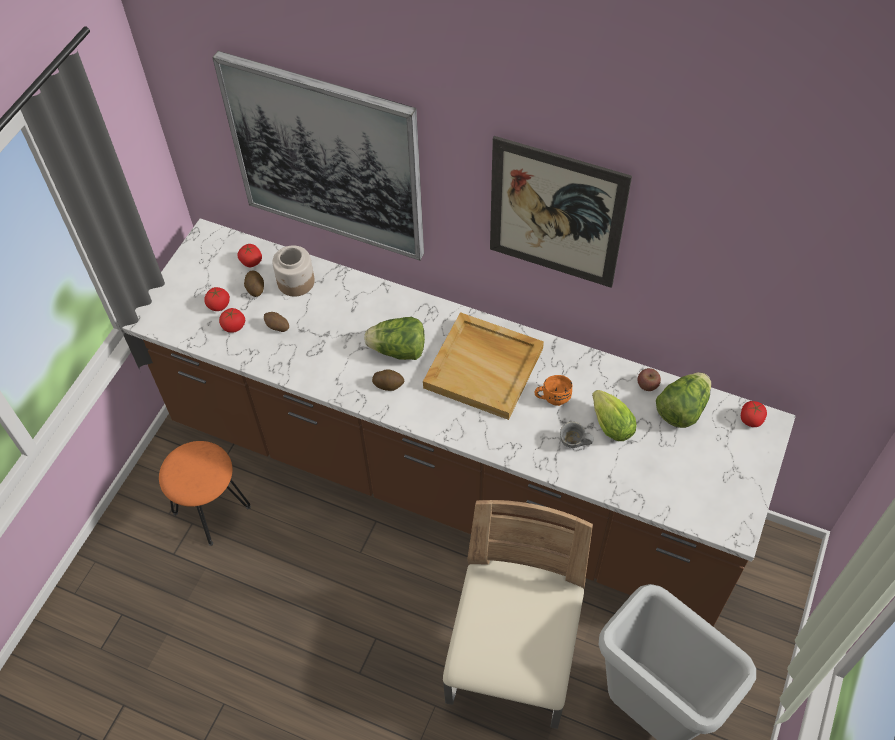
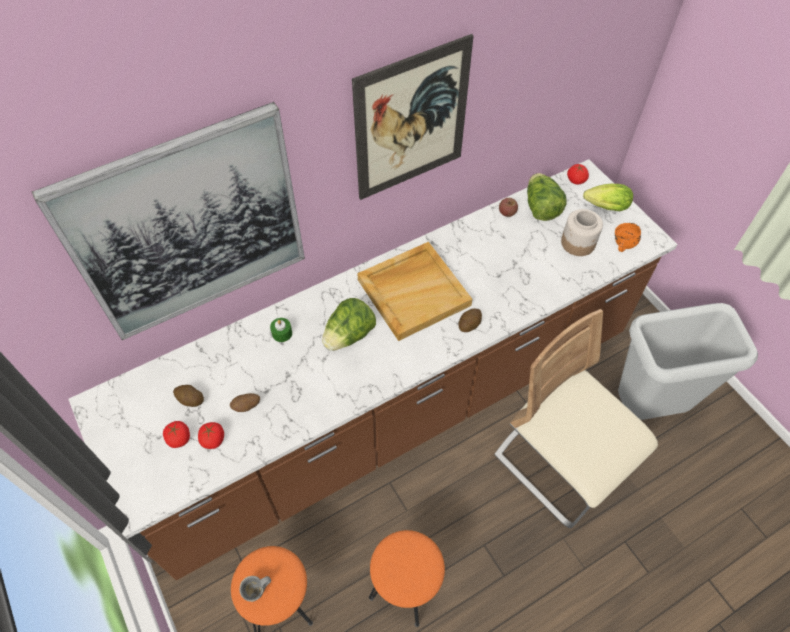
camera: 55 degrees left, 0 degrees up
tomato [237,244,262,267] -> none
jar [272,245,315,297] -> jar moved to [561,209,603,256]
potato [372,369,404,391] -> potato moved to [458,308,482,332]
orange mug [535,375,572,406] -> orange mug moved to [615,223,641,252]
grey mug [560,421,594,448] -> grey mug moved to [240,576,271,602]
lettuce [592,390,637,441] -> lettuce moved to [583,184,633,211]
none -> green candle [270,318,292,342]
none -> orange stool [369,530,445,627]

